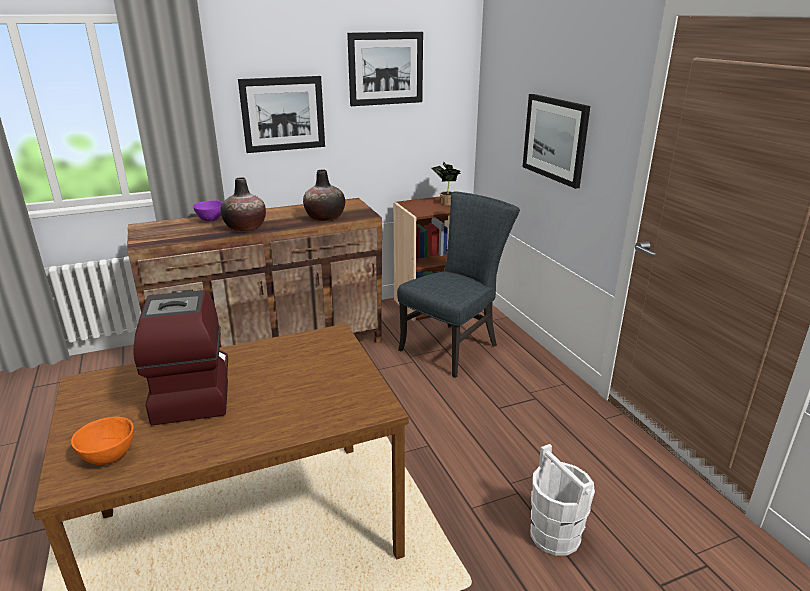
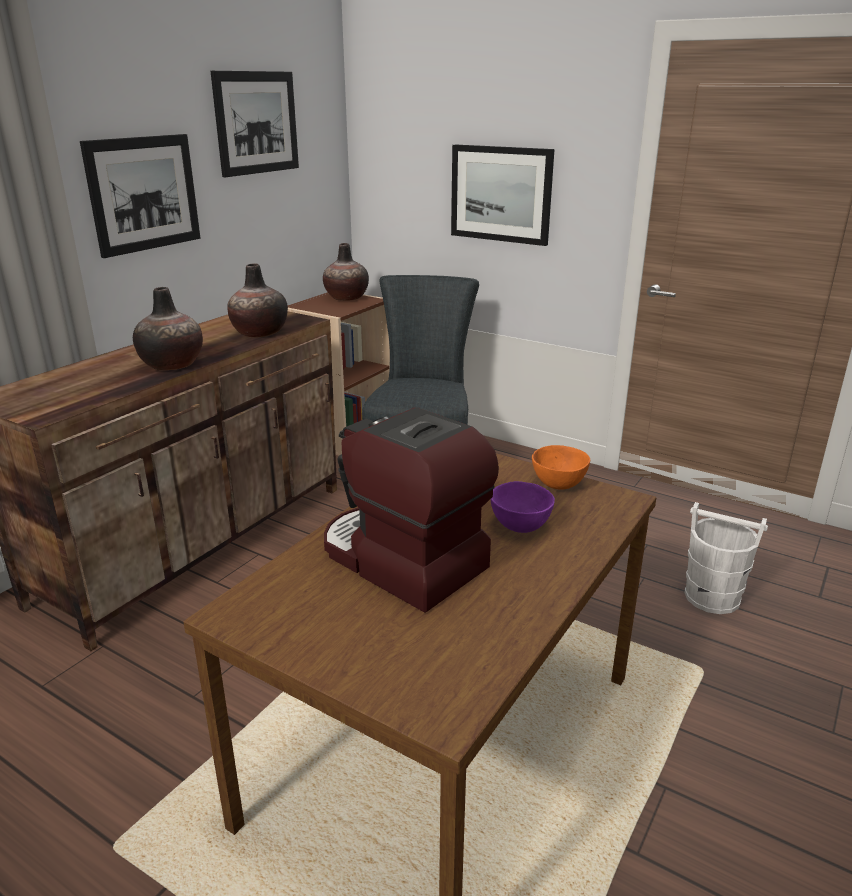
camera: 35 degrees left, 0 degrees up
orange bowl [71,417,134,465] -> orange bowl moved to [532,445,590,490]
purple bowl [193,200,223,222] -> purple bowl moved to [490,481,555,533]
potted plant [431,162,461,205] -> vase [323,243,369,301]

